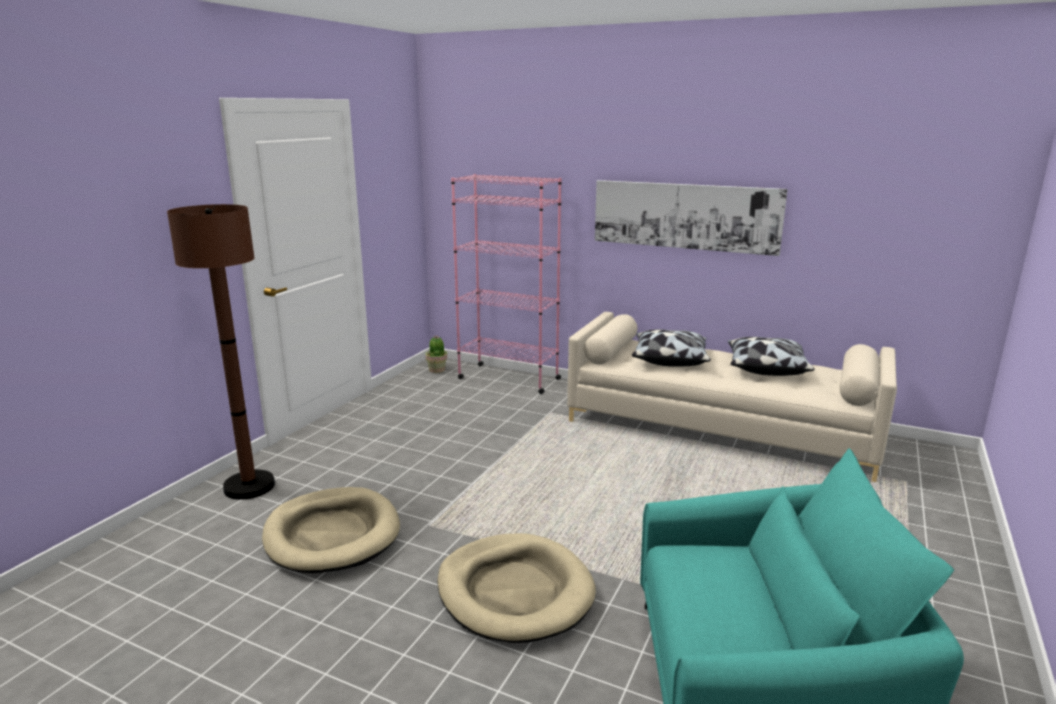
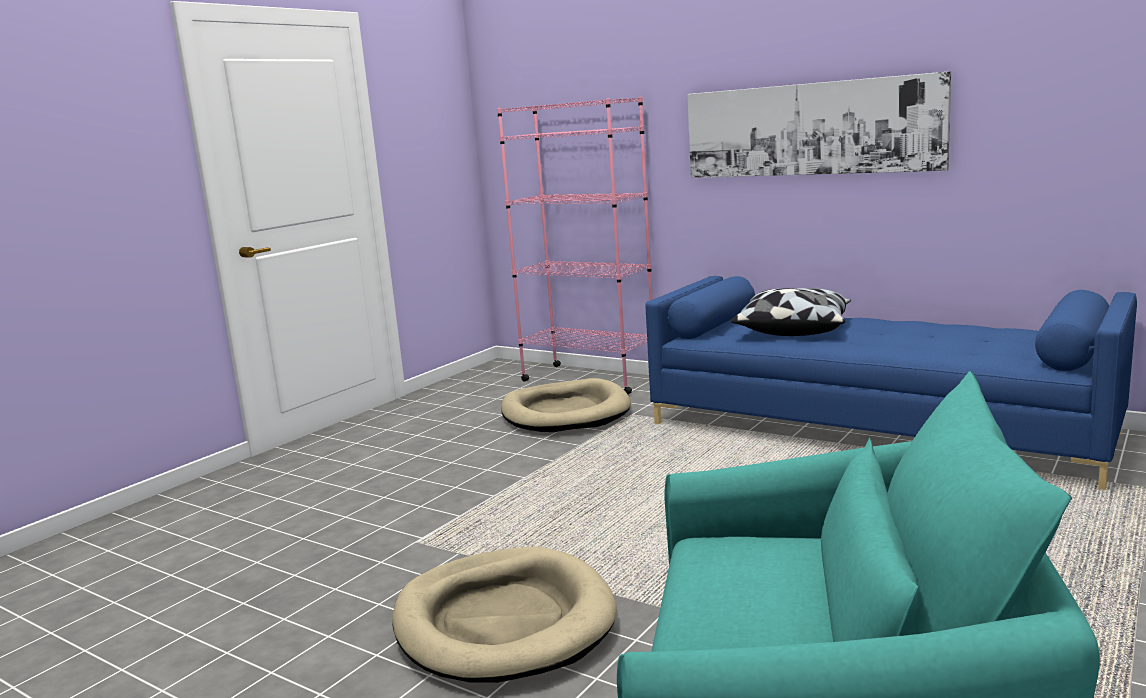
camera: 10 degrees right, 5 degrees down
brown floor lamp [167,204,275,500] -> none
beige dog bed [262,487,400,573] -> beige dog bed moved to [501,378,631,432]
potted plant [425,335,447,373] -> none
beige sofa [567,312,897,482] -> blue sofa [645,276,1137,490]
pillow [728,337,815,376] -> none

